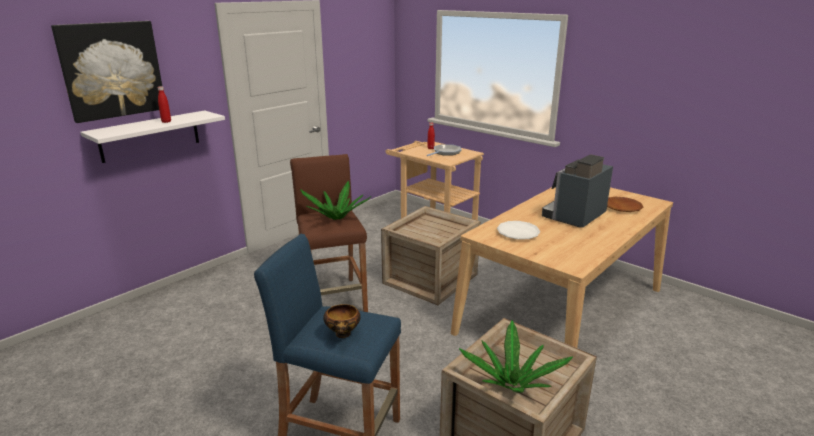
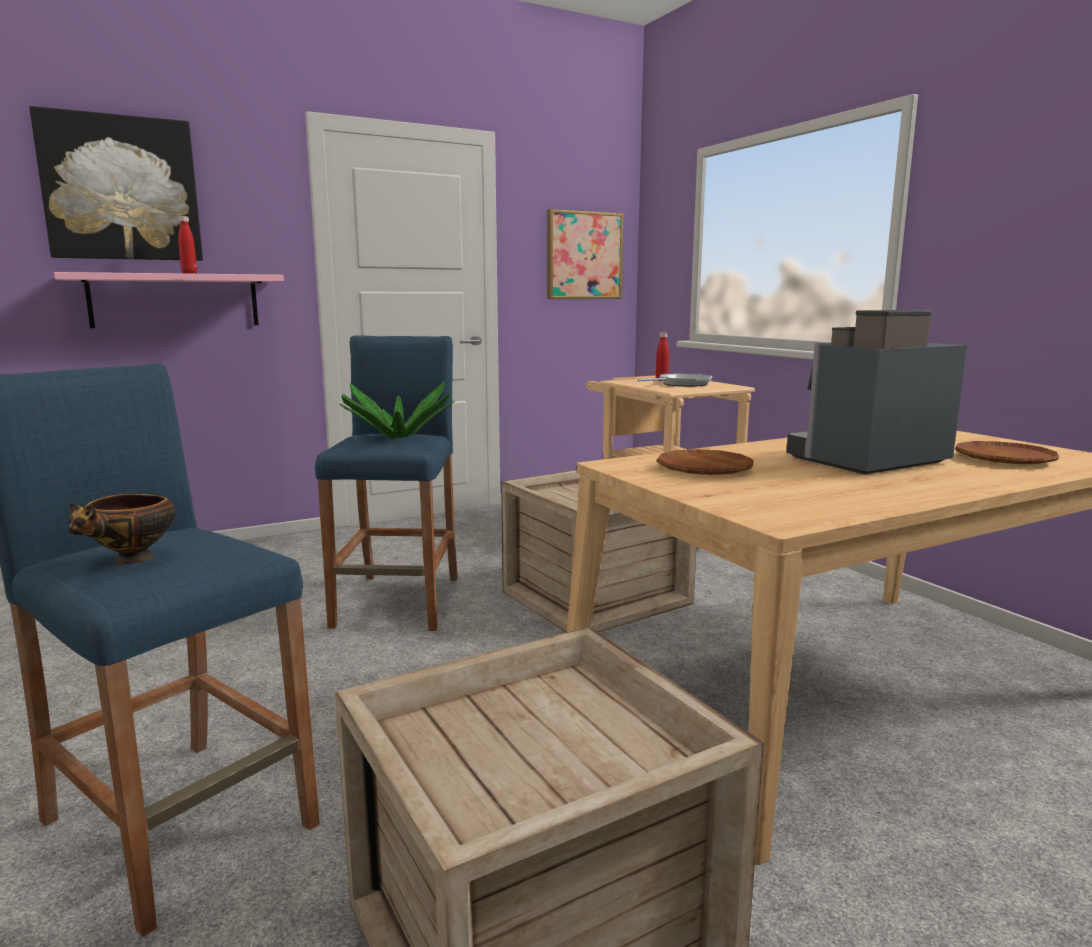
camera: 20 degrees right, 10 degrees down
white shelf [80,110,225,163] -> pink shelf [54,272,284,328]
brown stool [290,154,368,312] -> blue stool [315,335,458,631]
potted plant [459,320,573,393] -> none
white plate [497,221,540,240] -> brown plate [656,449,754,475]
none -> picture [547,209,624,299]

